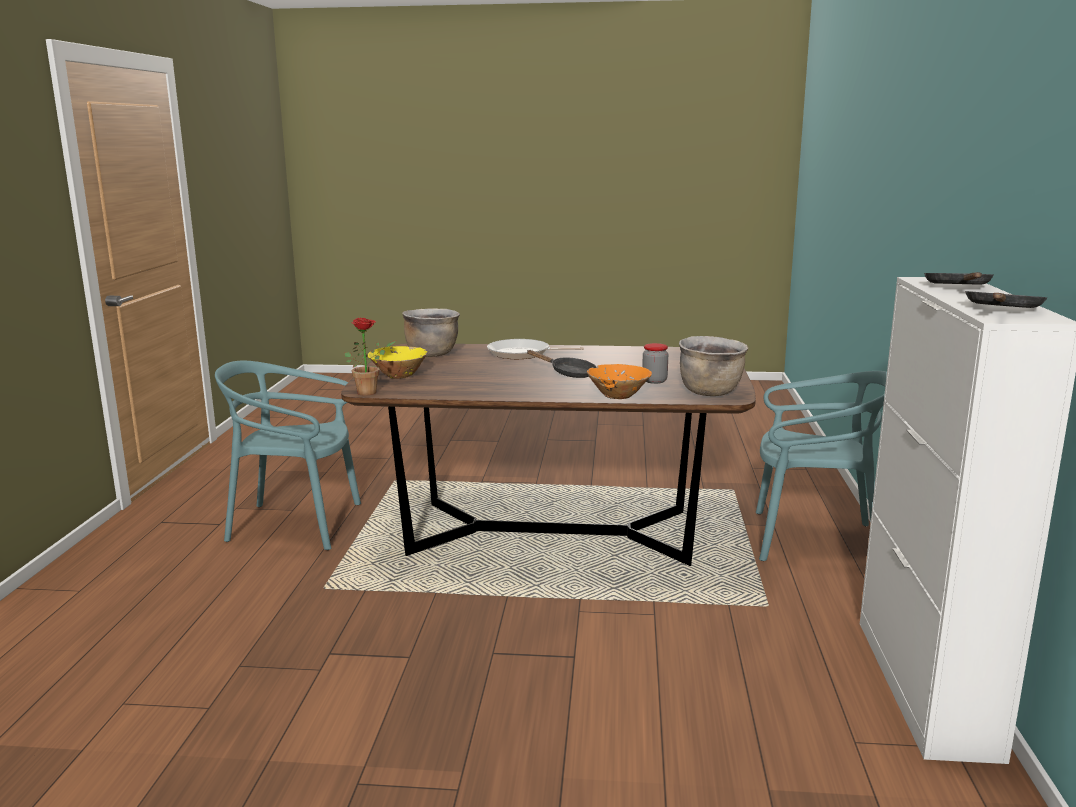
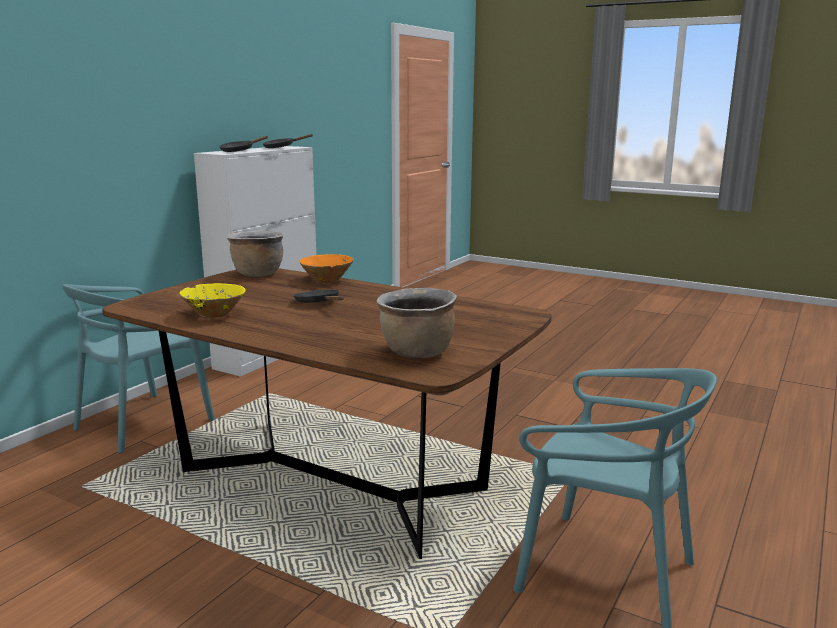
camera: 155 degrees left, 0 degrees up
potted plant [344,318,396,395] -> none
yellow bowl [368,346,427,379] -> yellow bowl moved to [179,283,246,318]
frying pan [487,339,584,359] -> none
jar [642,343,668,384] -> none
turquoise chair [756,371,887,561] -> turquoise chair turned 90 degrees counterclockwise [62,284,215,453]

